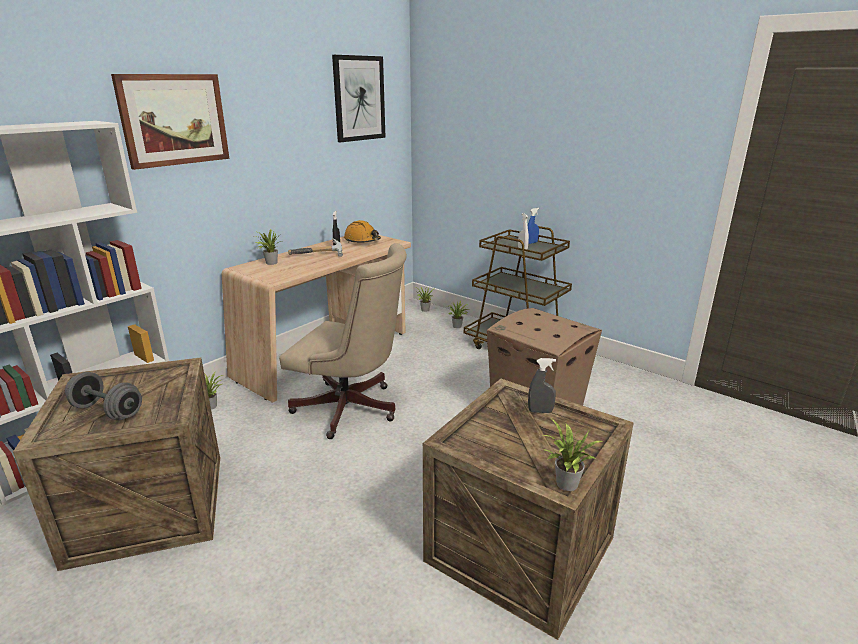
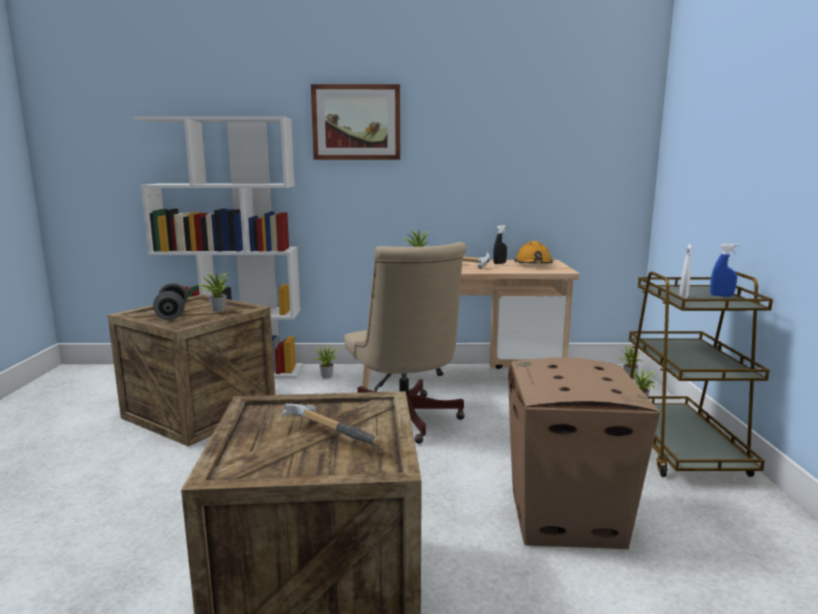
camera: 50 degrees right, 10 degrees down
picture [332,55,386,143] -> none
grey spray bottle [528,358,556,413] -> none
potted plant [543,419,604,491] -> potted plant moved to [196,272,228,312]
none -> hammer [282,403,382,446]

